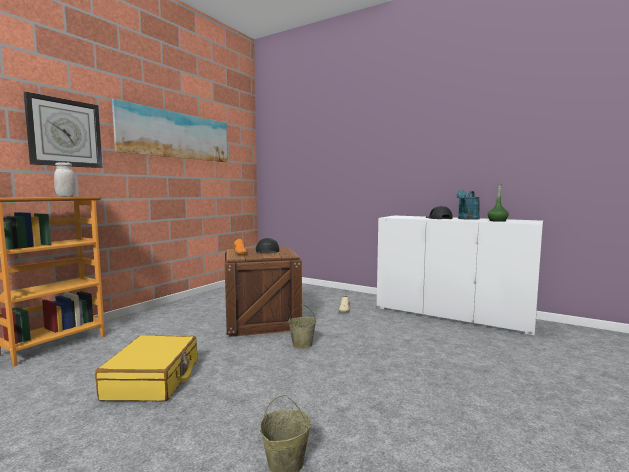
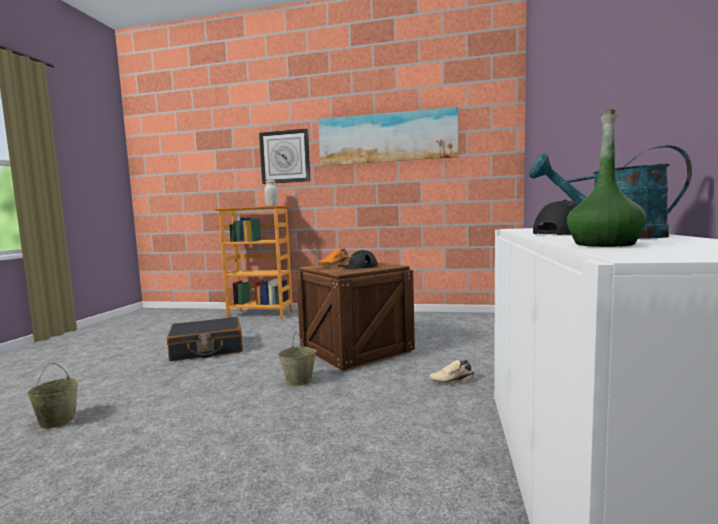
camera: 70 degrees right, 0 degrees up
yellow suitcase [95,335,197,402] -> black suitcase [167,317,243,361]

